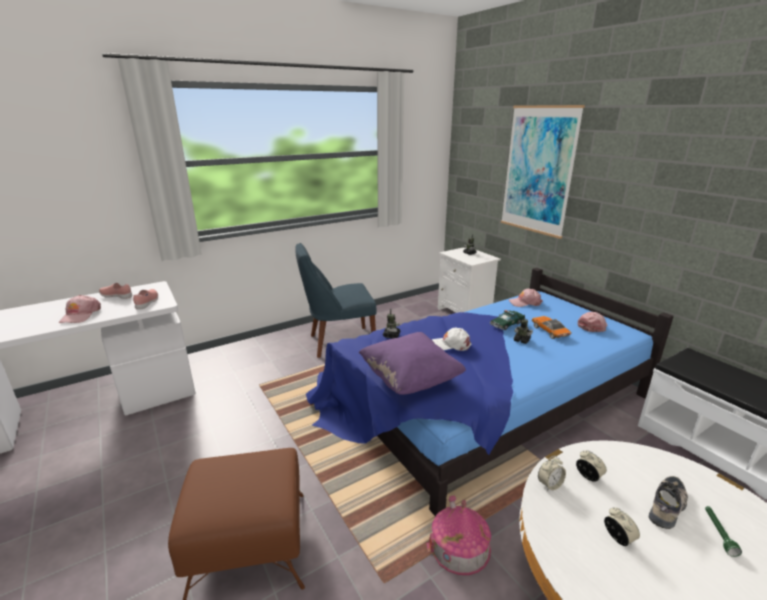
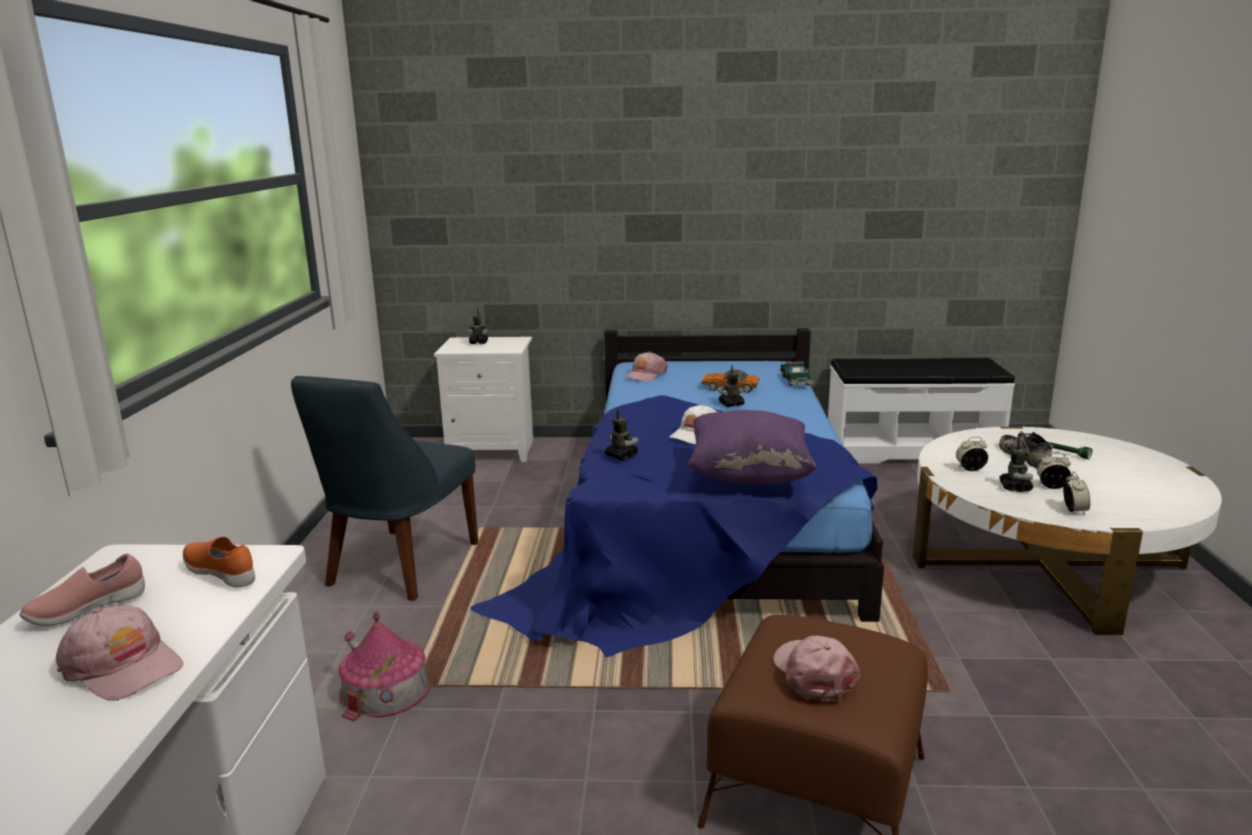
camera: 55 degrees left, 5 degrees down
pink shoe [133,289,158,310] -> orange shoe [183,537,255,587]
toy house [426,495,491,575] -> toy house moved to [338,611,430,721]
toy car [490,310,526,330] -> toy car moved to [779,361,813,386]
picture [501,105,585,239] -> none
alarm clock [538,456,566,491] -> alarm clock moved to [1063,472,1091,515]
pink cap [578,312,607,332] -> pink cap moved to [773,635,860,701]
none -> toy robot [999,439,1033,492]

